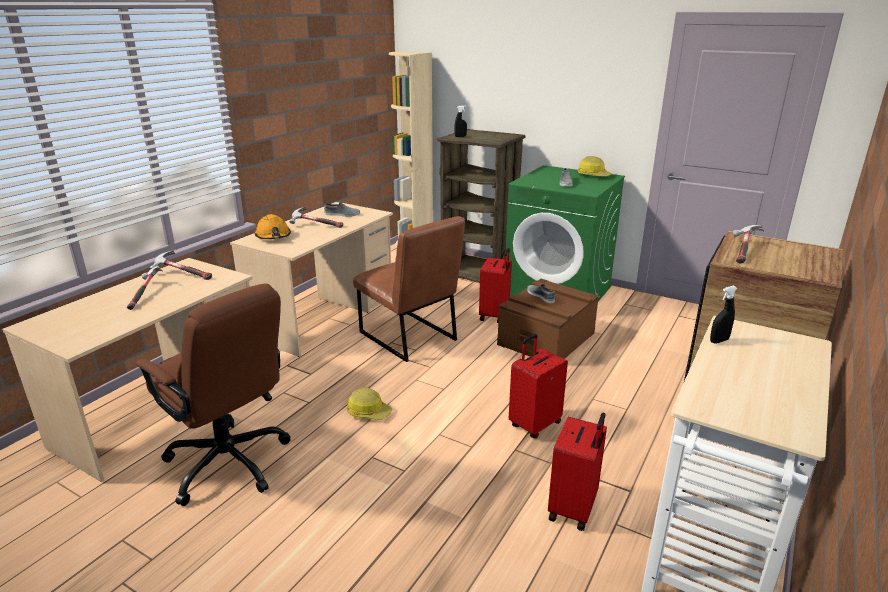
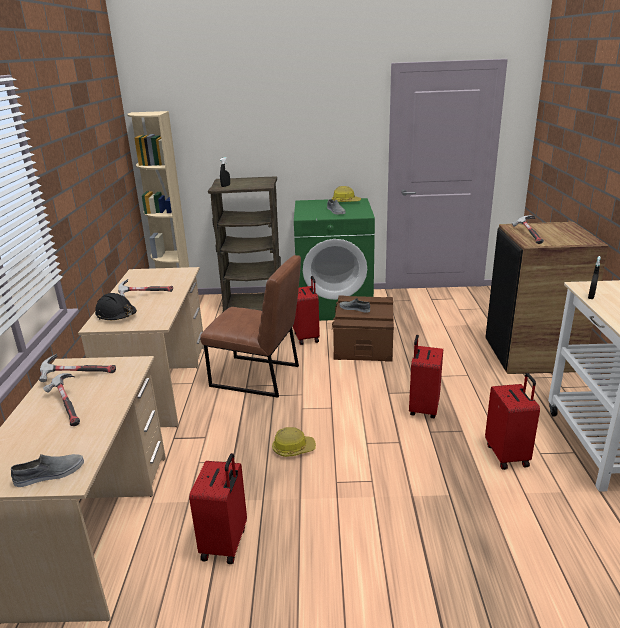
camera: 30 degrees left, 0 degrees up
brown office chair [136,284,291,506] -> red suitcase [189,453,247,564]
orange hard hat [255,214,291,239] -> black hard hat [95,293,137,320]
grey shoe [324,202,360,217] -> grey shoe moved to [11,454,84,487]

